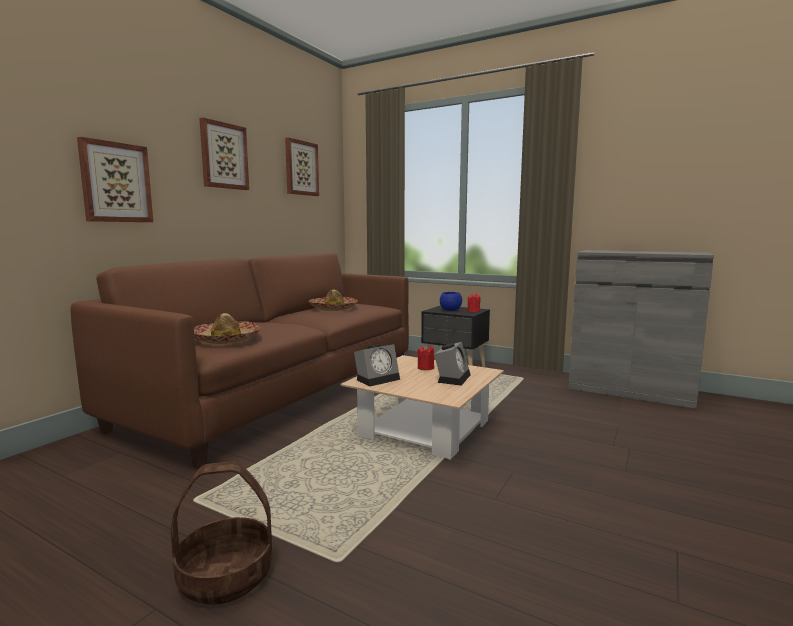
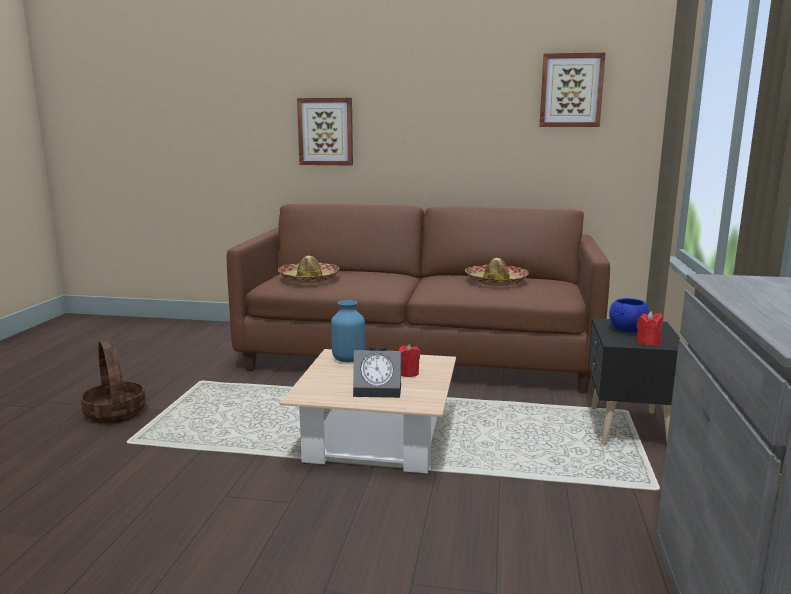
camera: 70 degrees right, 5 degrees up
picture [199,118,249,190] -> none
alarm clock [354,344,400,387] -> blue vase [331,300,365,362]

